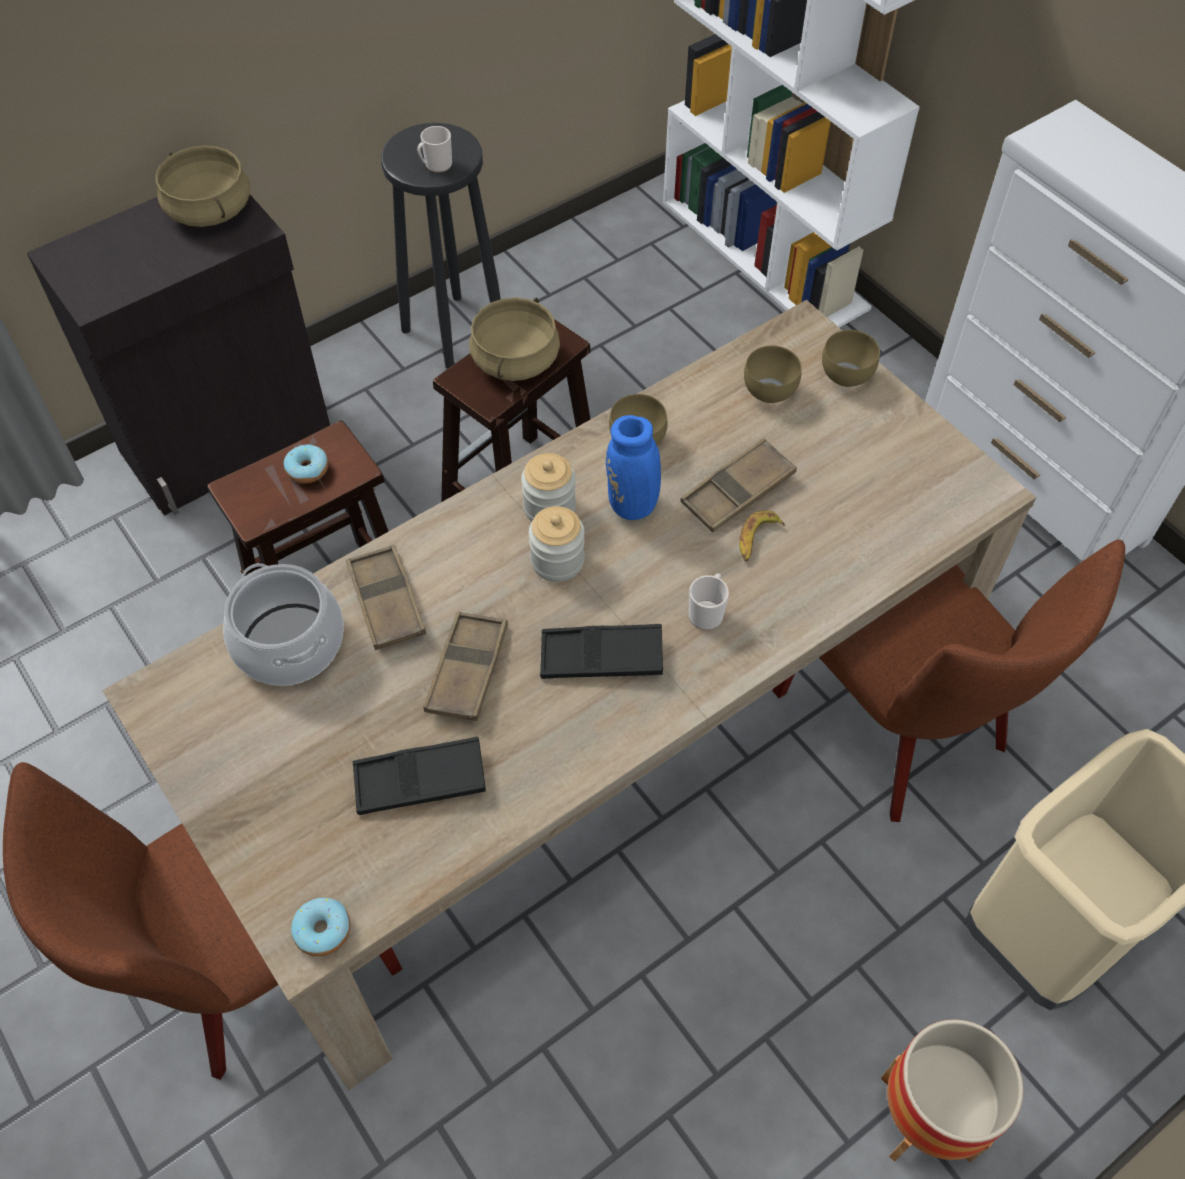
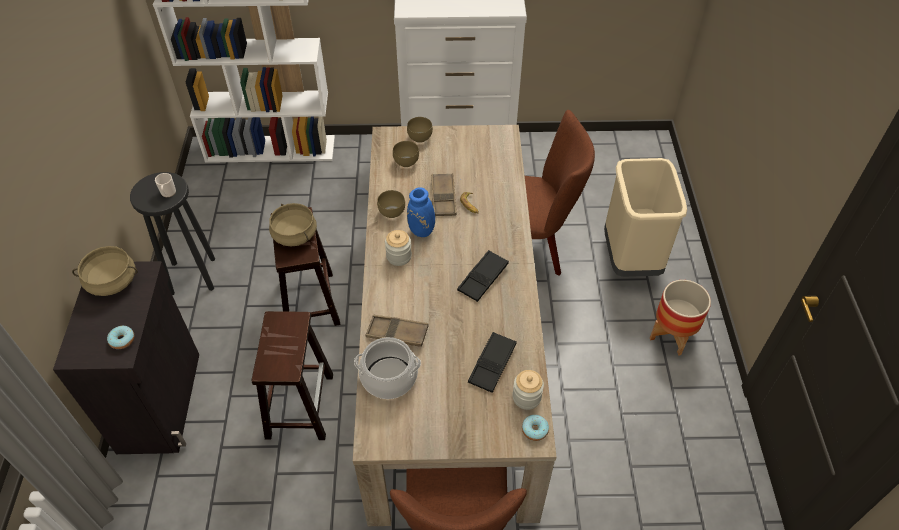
camera: 55 degrees left, 5 degrees down
donut [284,444,328,483] -> donut moved to [107,326,134,349]
brown tray [423,611,508,721] -> none
jar [529,506,585,582] -> jar moved to [512,370,544,410]
mug [689,573,729,630] -> none

